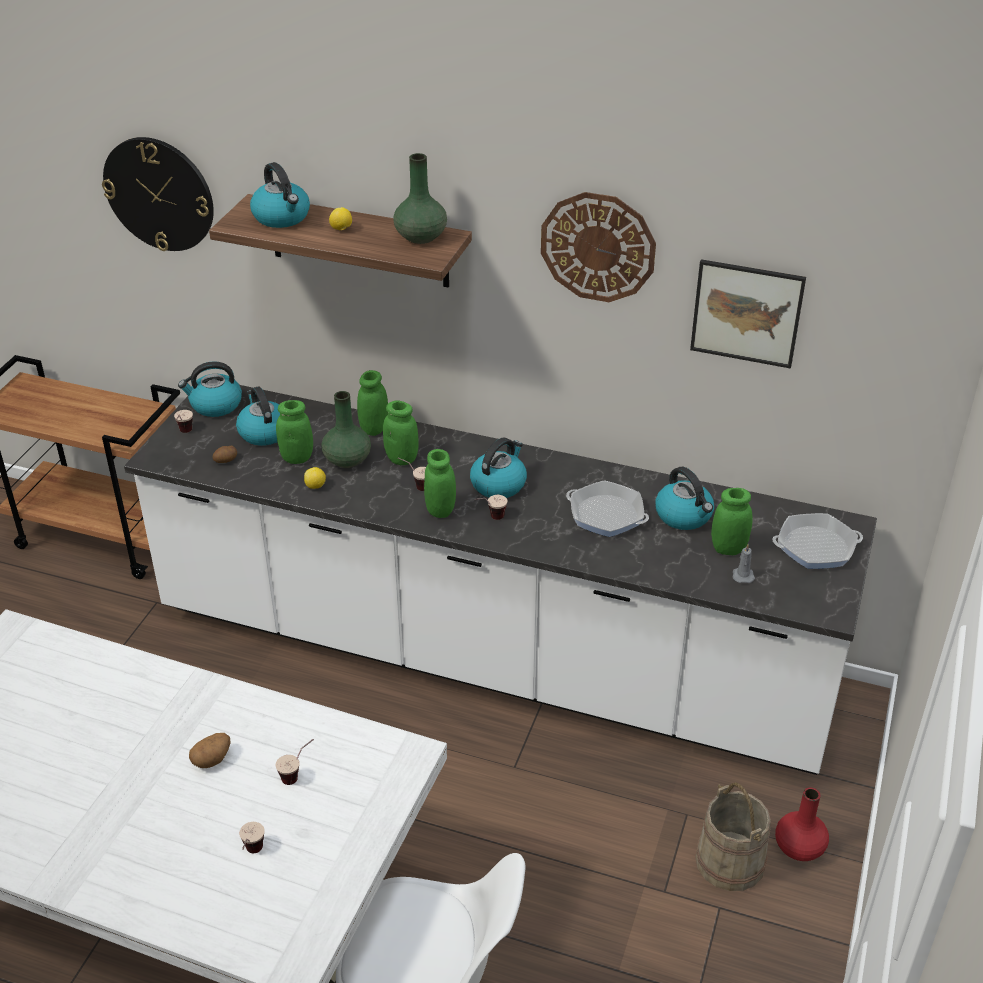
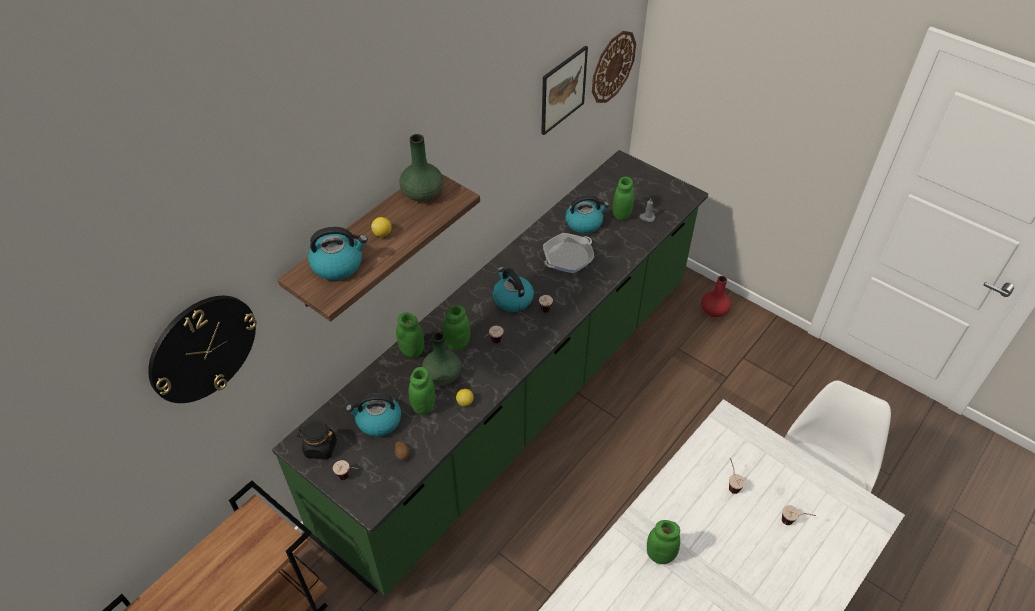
camera: 70 degrees left, 10 degrees up
white counter [124,385,877,775] -> green counter [272,150,708,596]
kettle [178,361,242,417] -> black jar [297,420,337,460]
potato [189,733,231,768] -> none
green jar [424,449,456,518] -> green jar moved to [647,520,680,564]
wall clock [541,192,656,302] -> wall clock moved to [592,31,636,103]
beige bucket [695,782,771,891] -> none
frying pan [773,513,863,569] -> none

